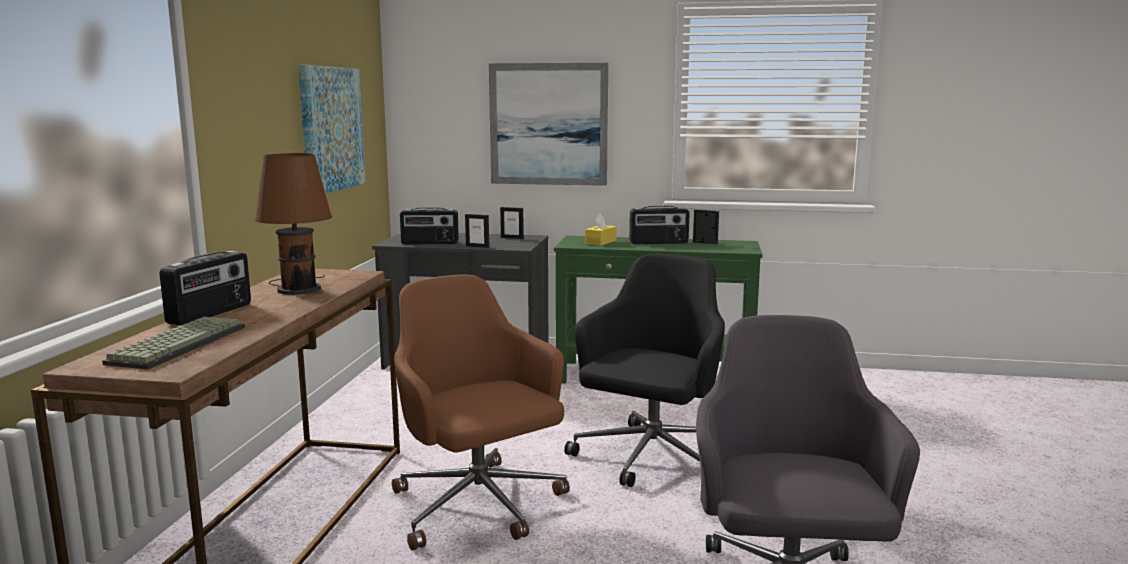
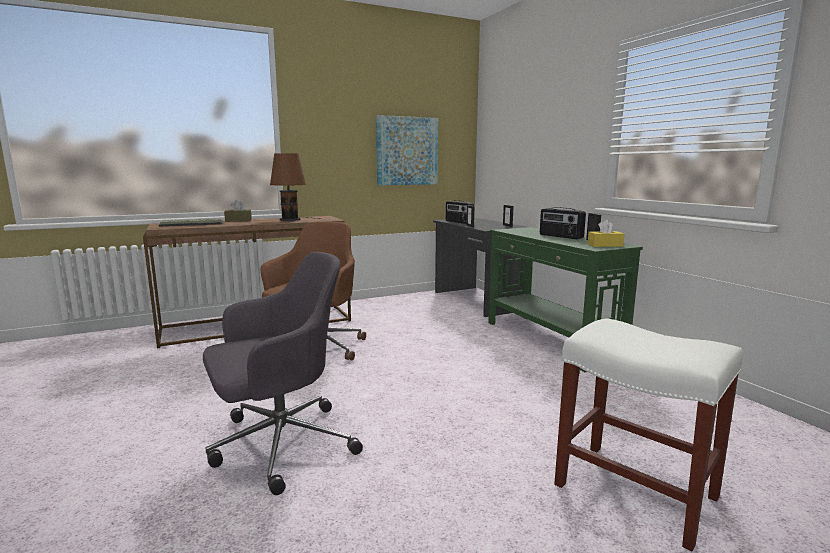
camera: 55 degrees right, 0 degrees up
radio [159,251,251,326] -> brown tissue box [224,200,252,222]
picture [489,63,608,186] -> none
black office chair [564,254,725,487] -> none
yellow tissue box [585,214,617,246] -> yellow tissue box moved to [588,220,624,247]
none -> white stool [554,318,743,551]

